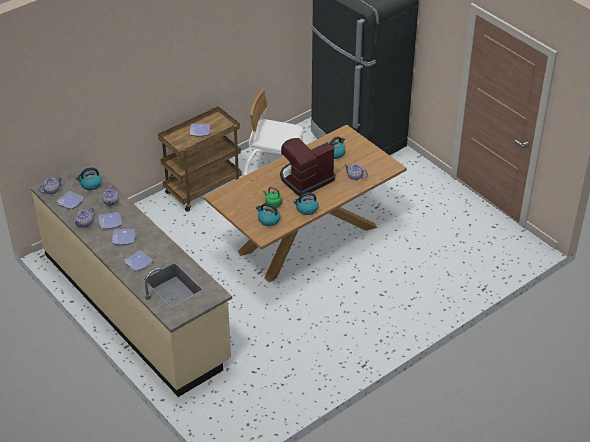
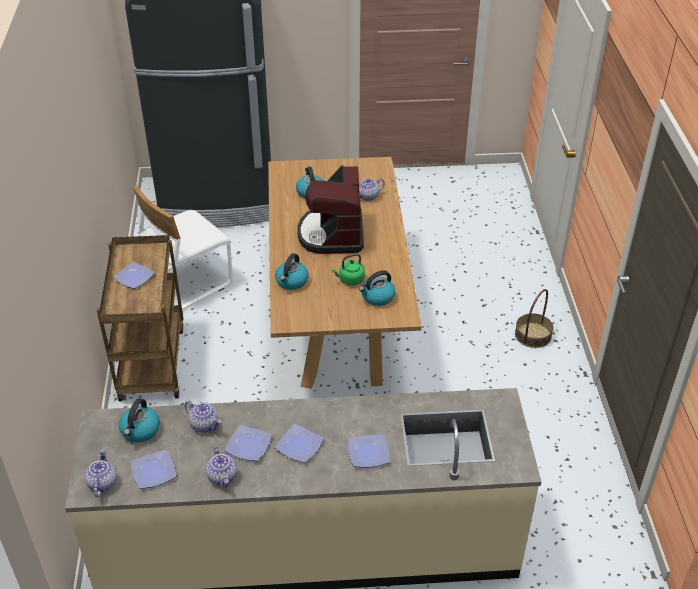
camera: 55 degrees left, 0 degrees up
kettle [293,192,319,215] -> kettle moved to [275,253,309,290]
none -> basket [515,289,553,348]

